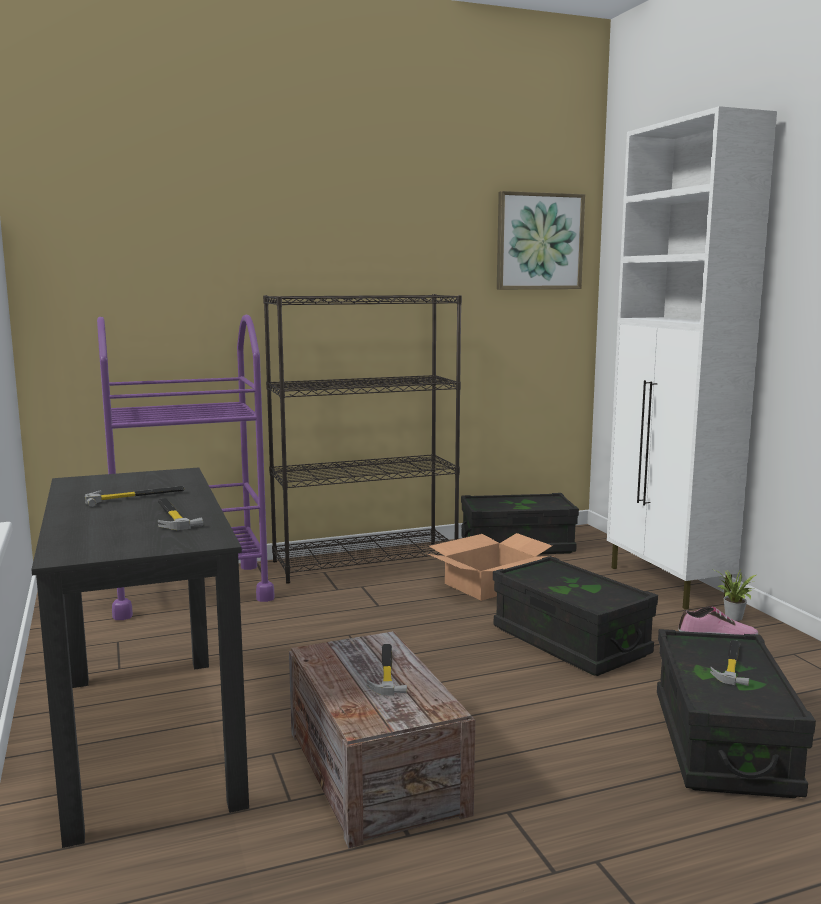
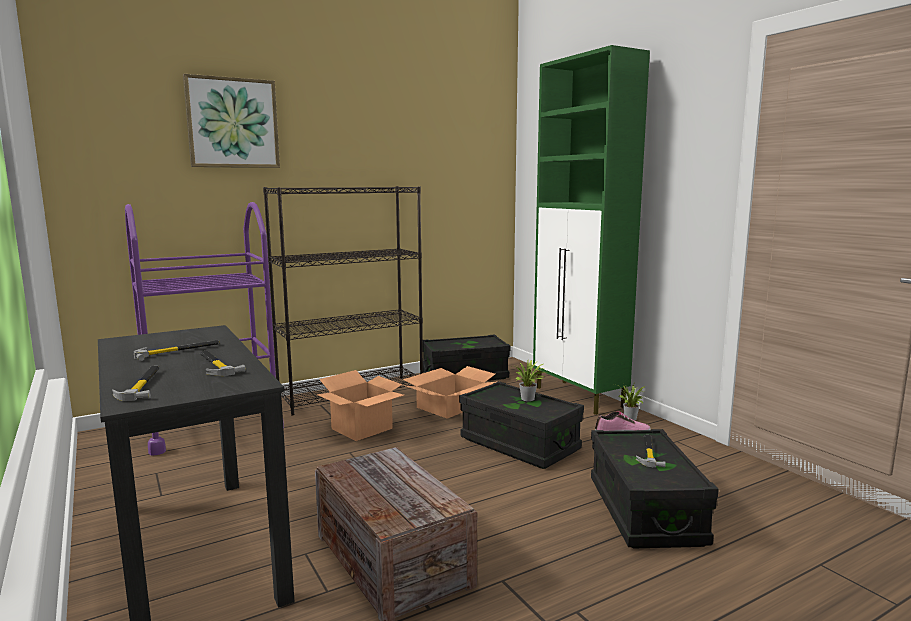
camera: 10 degrees left, 0 degrees up
hammer [367,644,407,695] -> hammer moved to [112,366,160,401]
picture [497,191,585,289] -> picture moved to [183,74,280,168]
white cabinet [607,106,777,610] -> green cabinet [533,45,650,415]
none -> cardboard box [317,370,404,441]
none -> potted plant [515,360,545,401]

